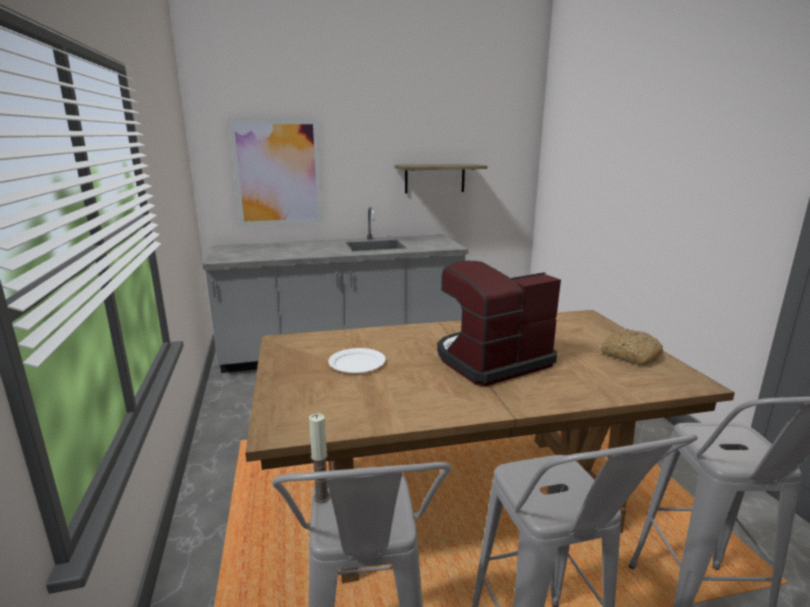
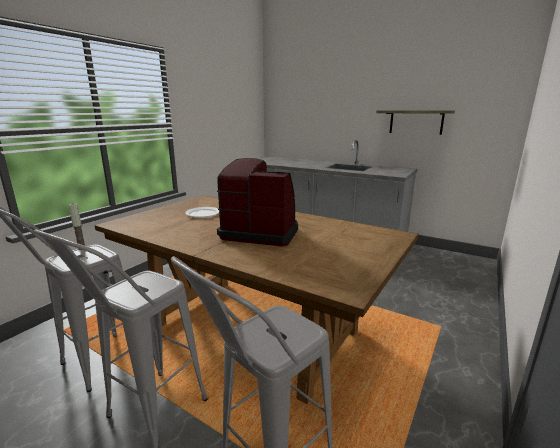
camera: 45 degrees right, 0 degrees up
picture [229,119,323,226] -> none
bread [600,329,663,366] -> none

